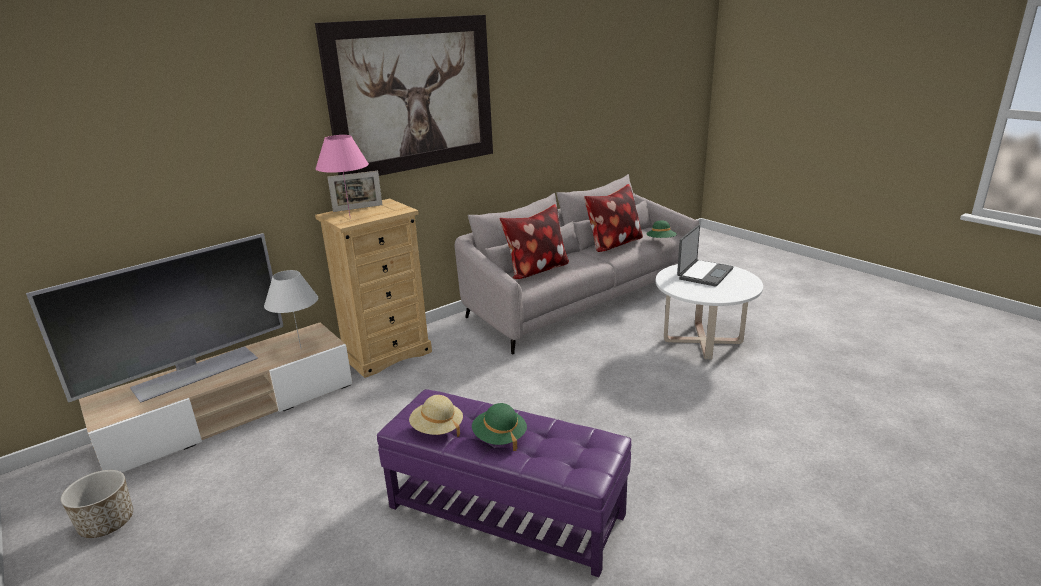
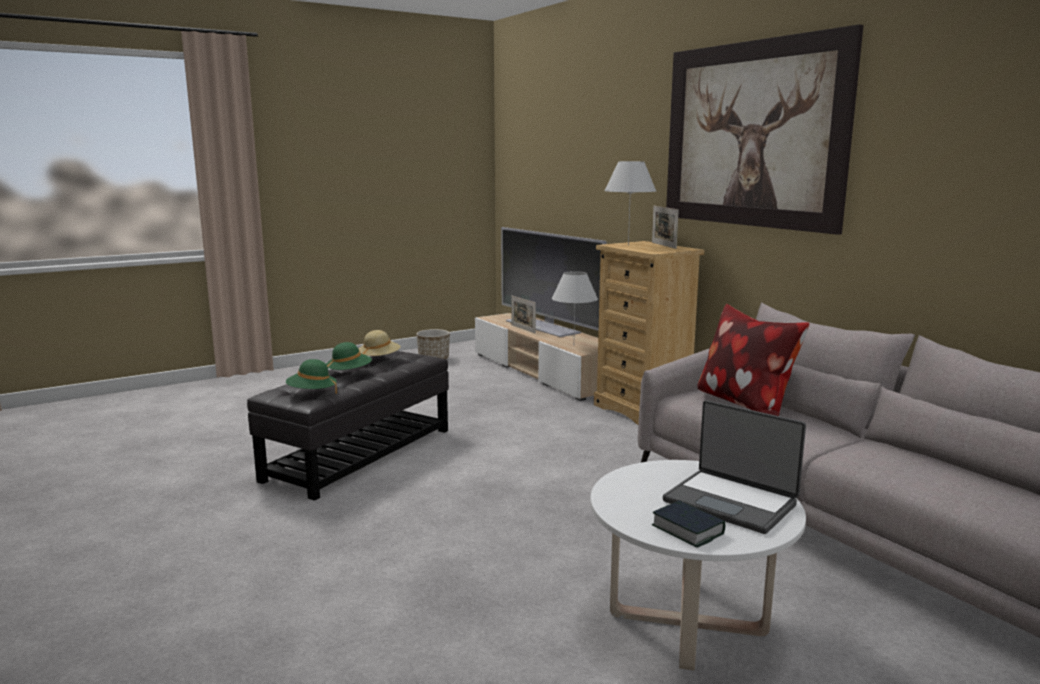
camera: 95 degrees right, 10 degrees down
pink table lamp [315,135,369,216] -> white table lamp [604,161,656,245]
purple ottoman [377,389,631,577] -> black ottoman [247,351,449,501]
pillow [584,184,643,252] -> none
green hat [646,220,677,238] -> green hat moved to [286,359,337,394]
none -> picture frame [511,296,536,333]
none -> book [652,501,725,547]

